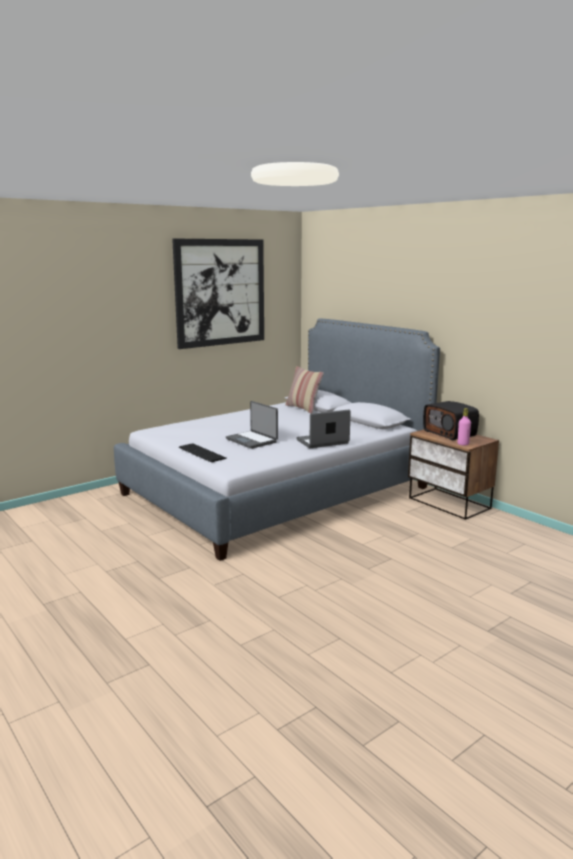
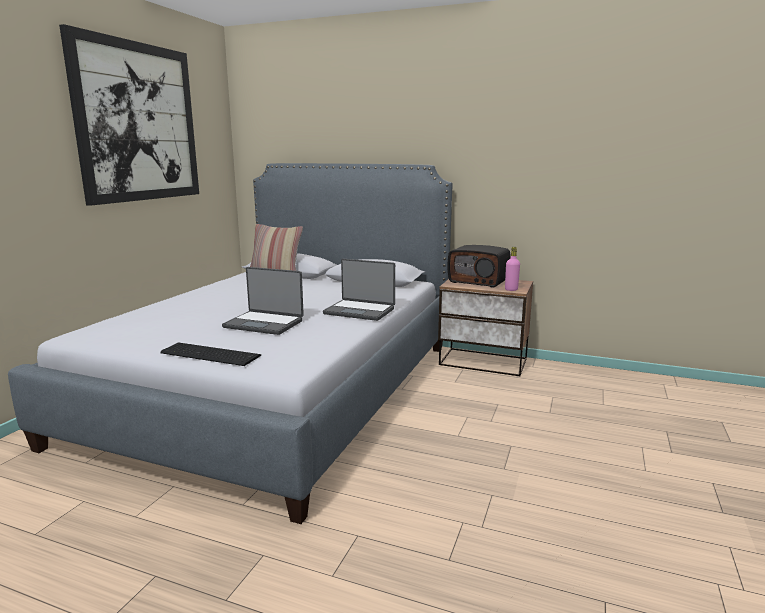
camera: 30 degrees left, 0 degrees up
laptop [296,410,351,448] -> laptop turned 105 degrees counterclockwise [323,259,395,321]

